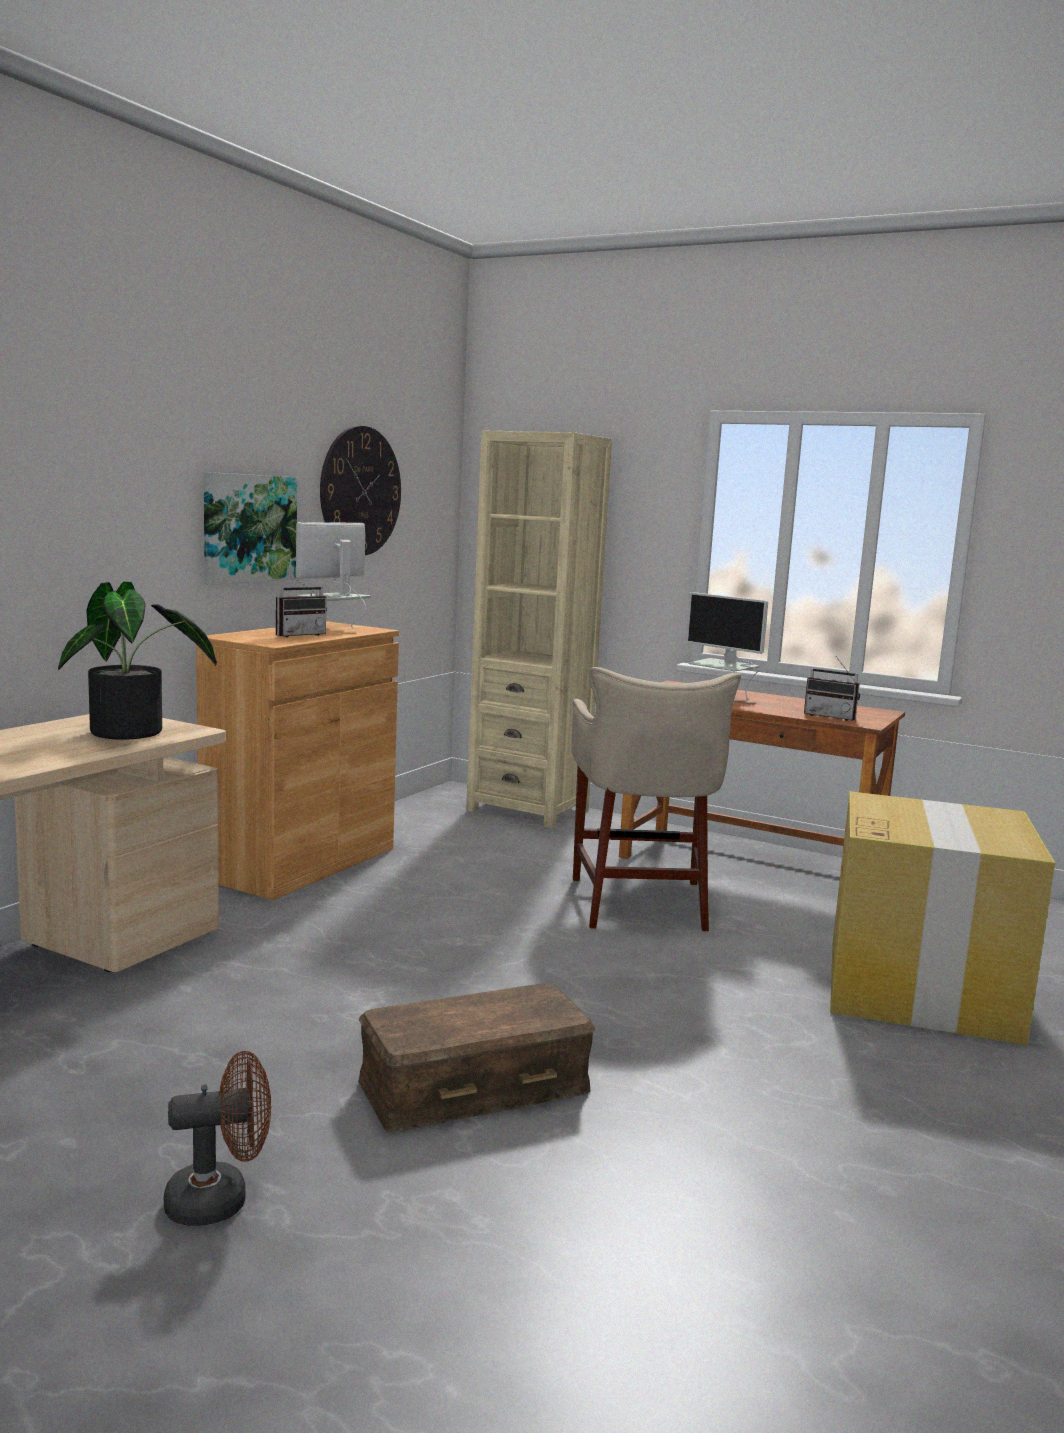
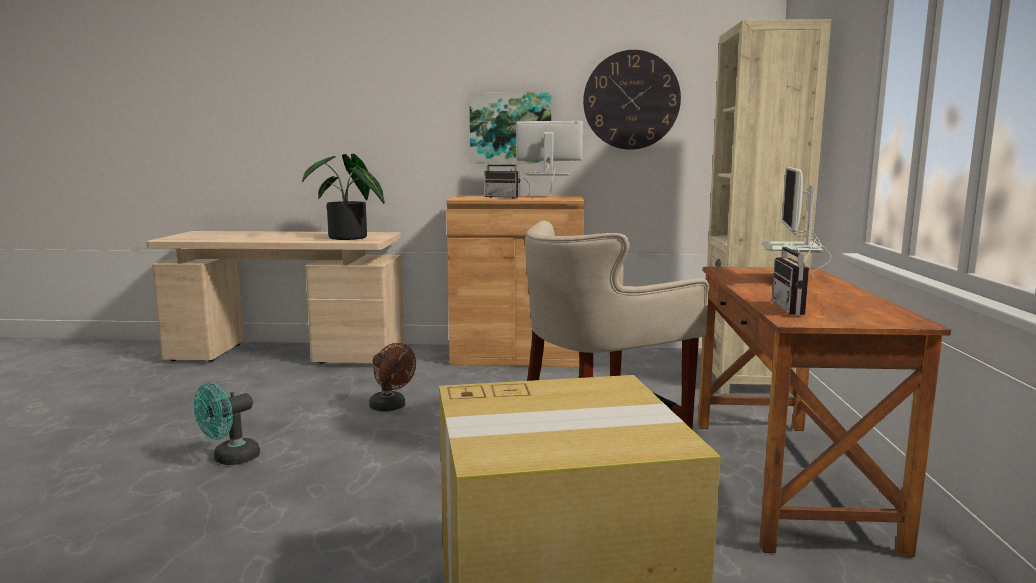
camera: 65 degrees right, 0 degrees up
brown fan [164,1051,271,1226] -> brown fan moved to [369,343,416,412]
brown storage box [358,983,595,1132] -> turquoise fan [194,383,260,465]

